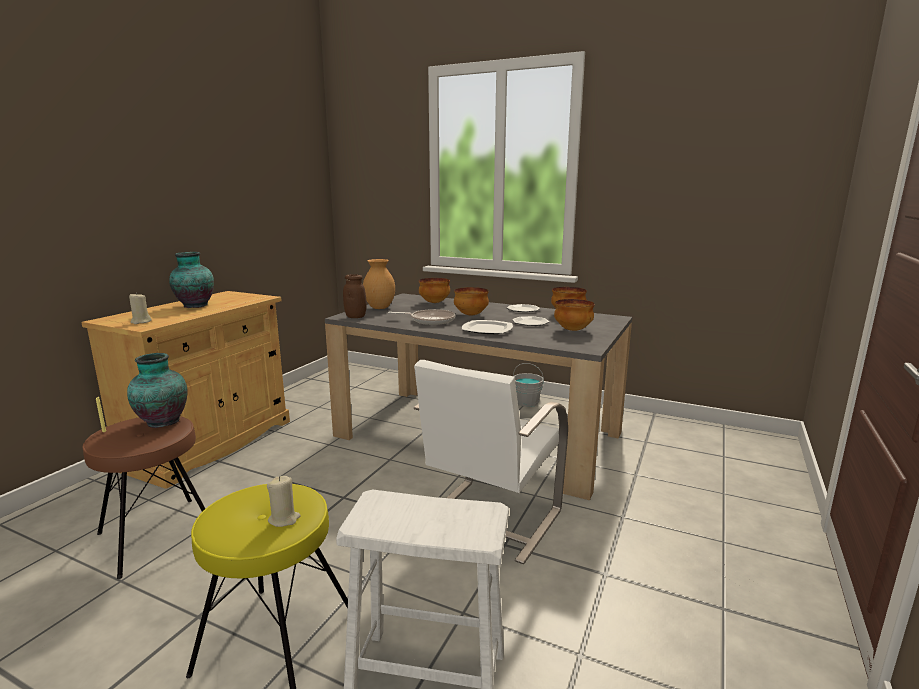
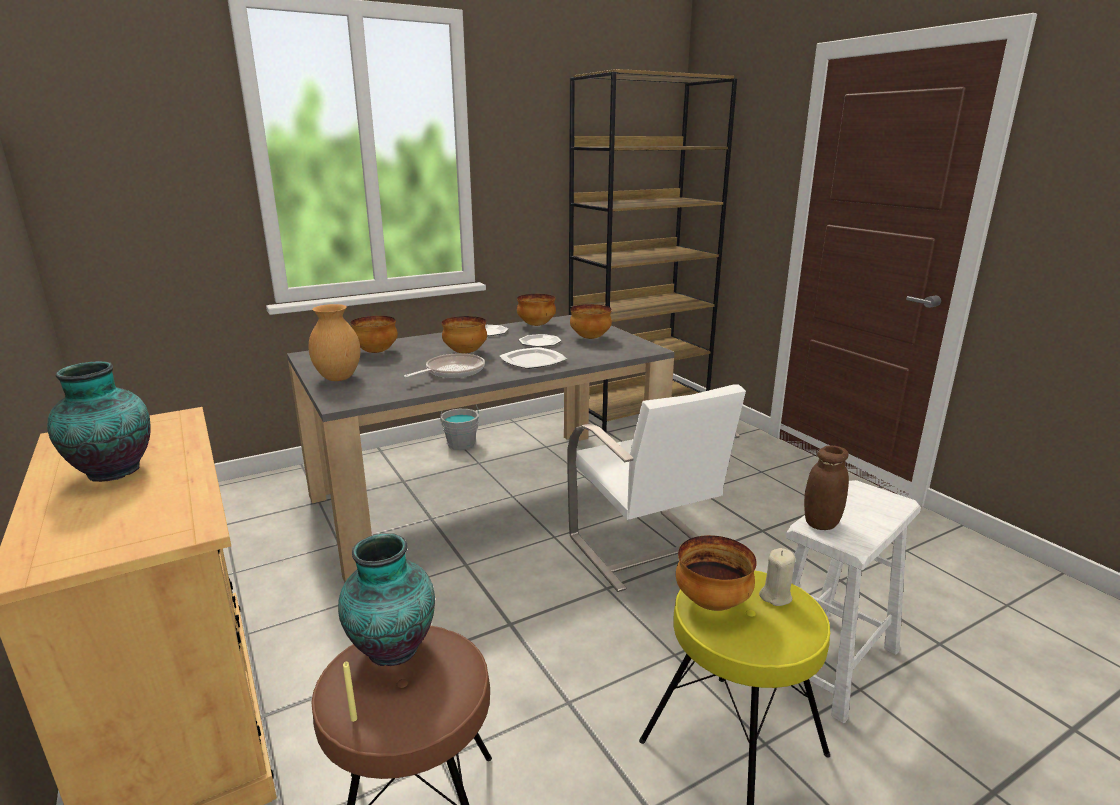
camera: 55 degrees left, 5 degrees up
beige candle [129,292,152,324] -> none
brown jar [343,274,366,318] -> brown jar moved to [804,445,849,530]
none -> brown bookcase [569,69,737,432]
none -> bowl [676,535,757,611]

